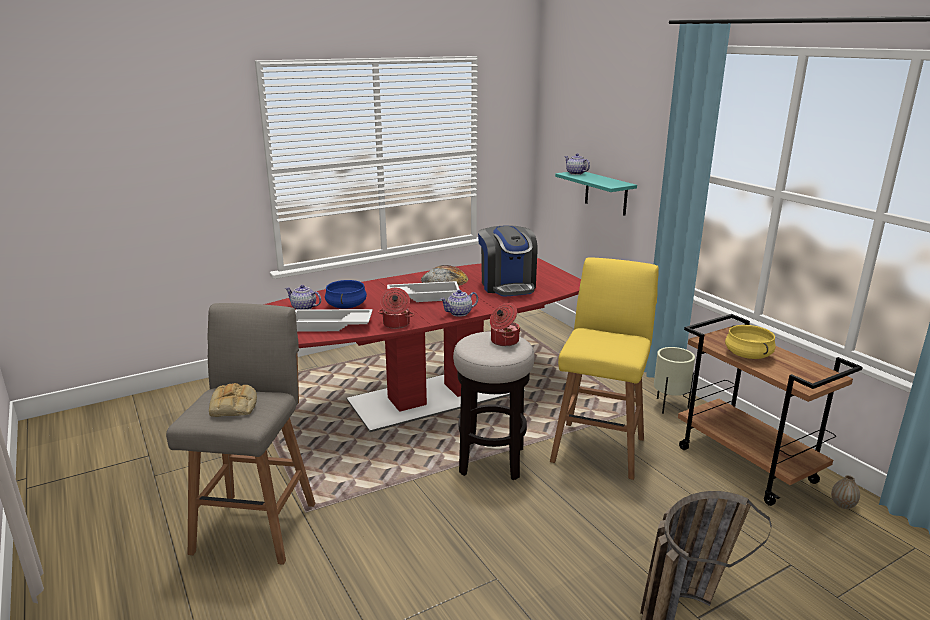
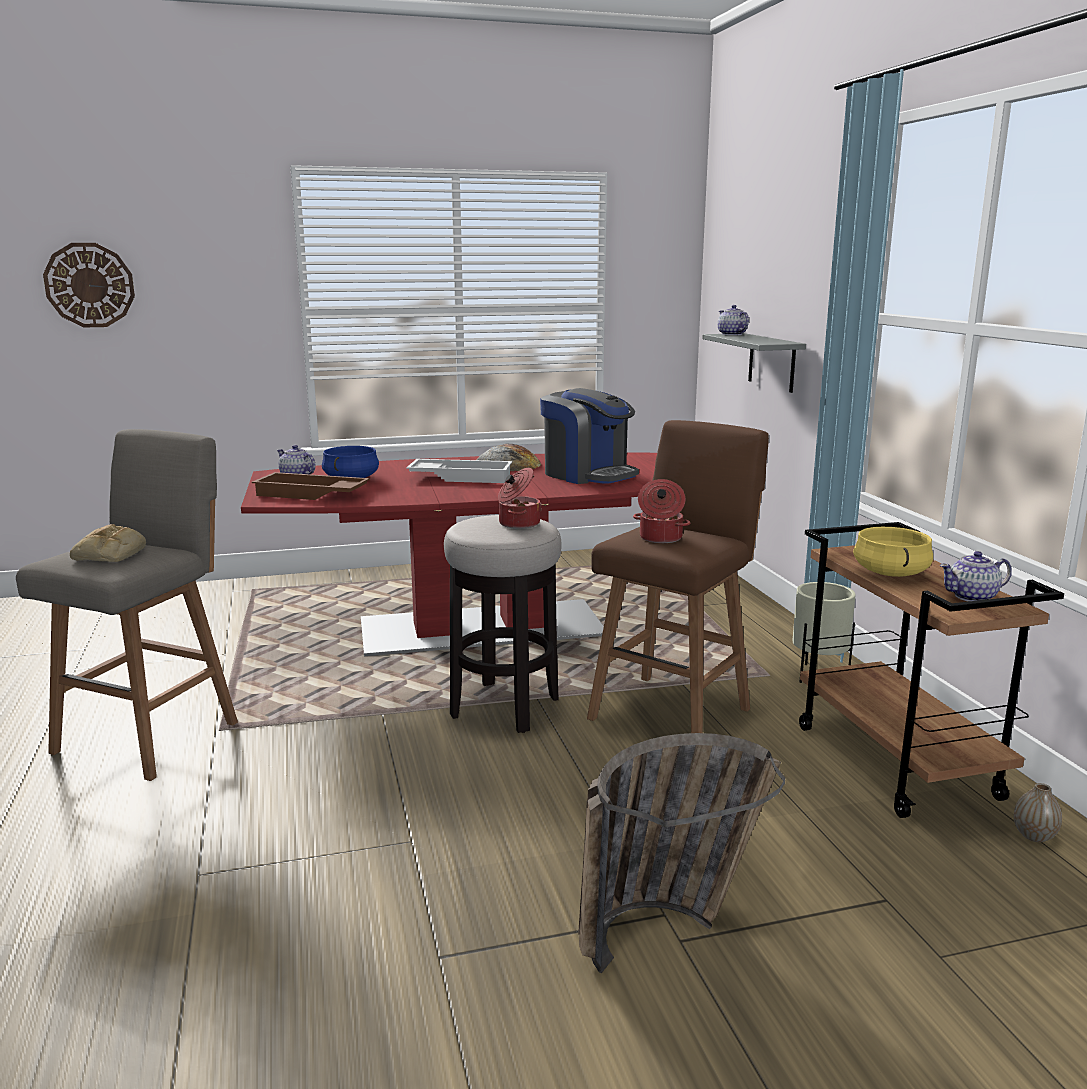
camera: 15 degrees right, 5 degrees down
white tray [295,309,373,331] -> brown tray [252,472,370,500]
cooking pot [378,288,414,329] -> cooking pot moved to [633,479,691,543]
teapot [440,290,478,317] -> teapot moved to [940,551,1012,602]
coffee machine [478,225,538,297] -> coffee machine turned 45 degrees counterclockwise [540,388,639,484]
yellow stool [550,258,659,480] -> brown stool [587,420,769,733]
turquoise shelf [555,172,637,216] -> grey shelf [702,333,806,393]
none -> wall clock [43,243,135,328]

